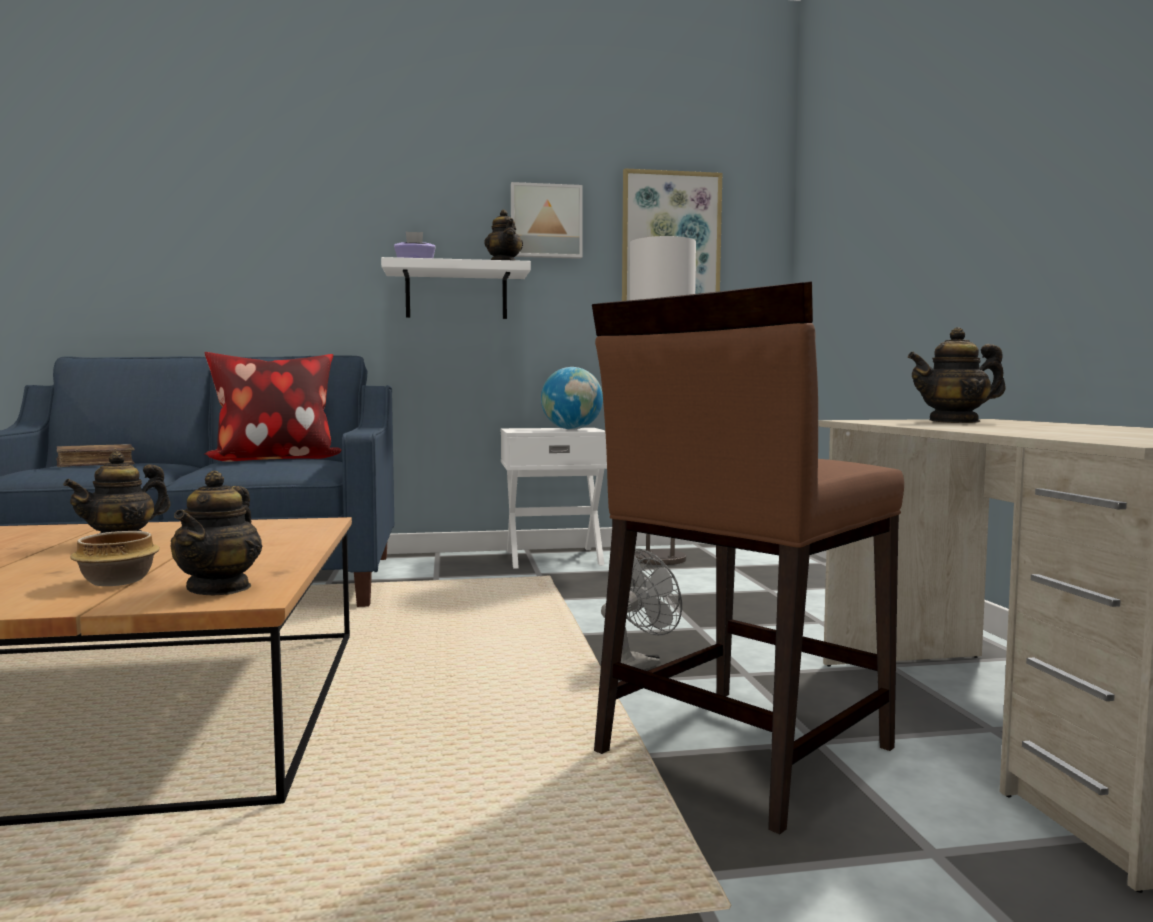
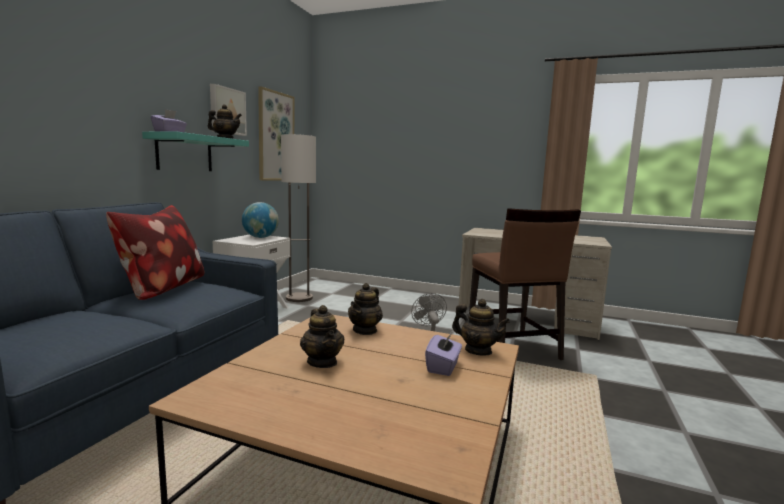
camera: 60 degrees left, 5 degrees up
brown book [56,444,135,467] -> none
bowl [70,531,160,586] -> purple tissue box [425,333,462,376]
white shelf [381,257,531,319] -> turquoise shelf [142,131,249,171]
teapot [907,327,1006,423] -> teapot moved to [348,283,383,335]

